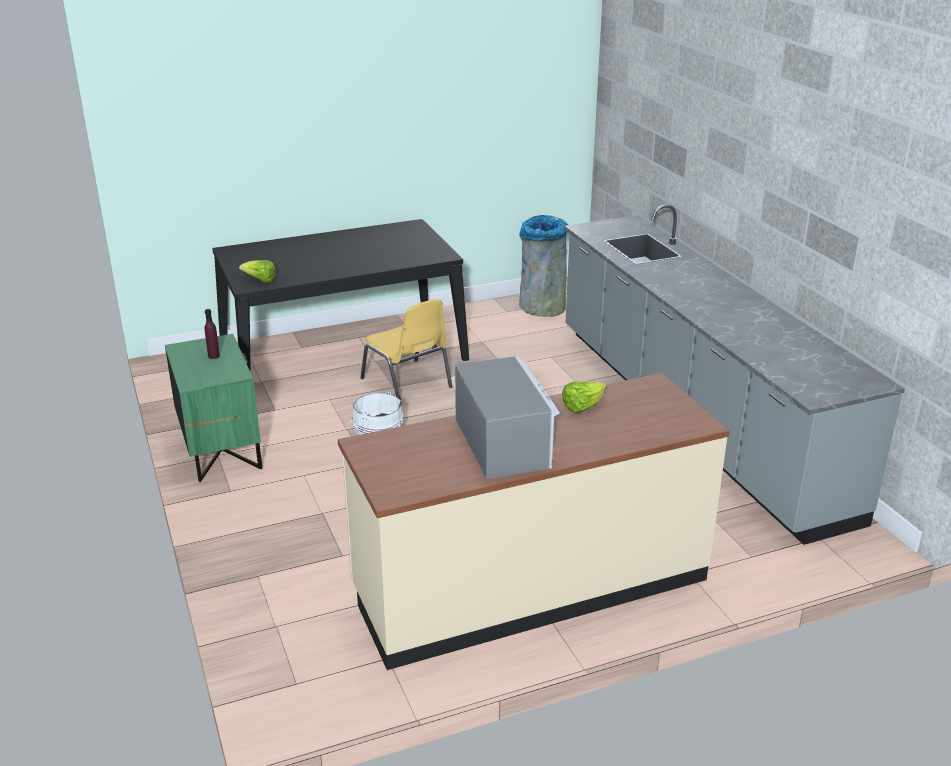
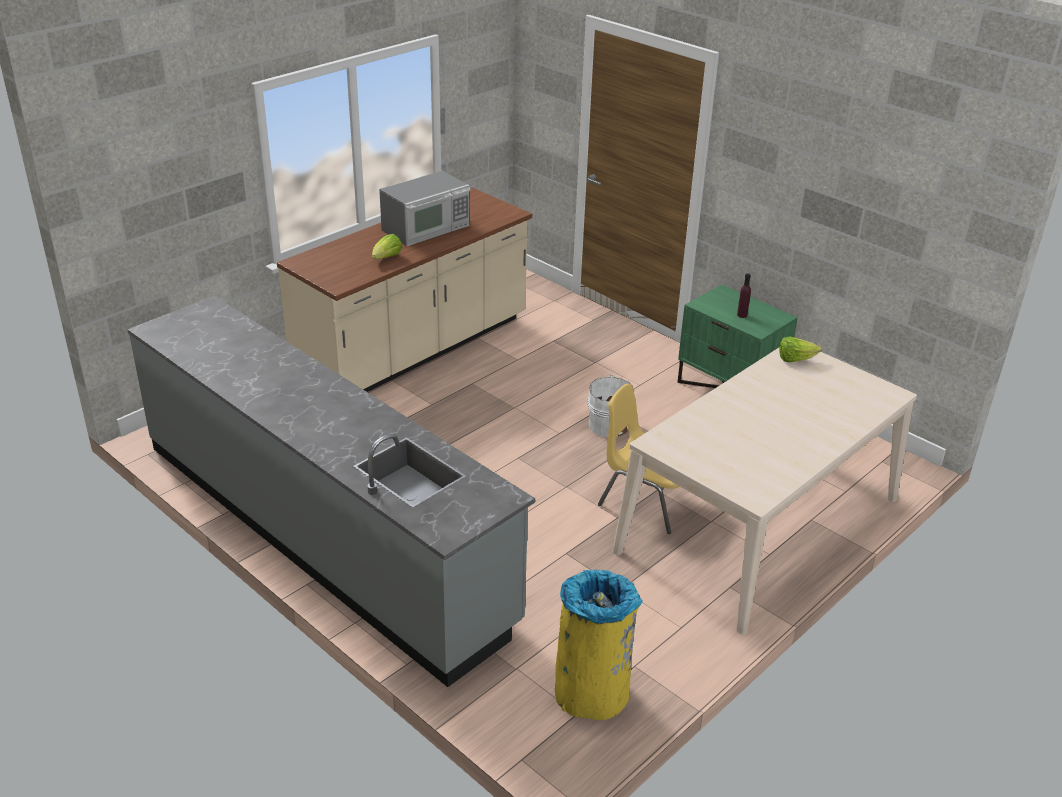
camera: 155 degrees right, 5 degrees up
black dining table [212,219,469,372] -> beige dining table [612,347,917,635]
microwave [455,356,560,479] -> microwave turned 90 degrees counterclockwise [379,171,471,246]
grey trash can [519,215,568,317] -> yellow trash can [555,569,643,720]

